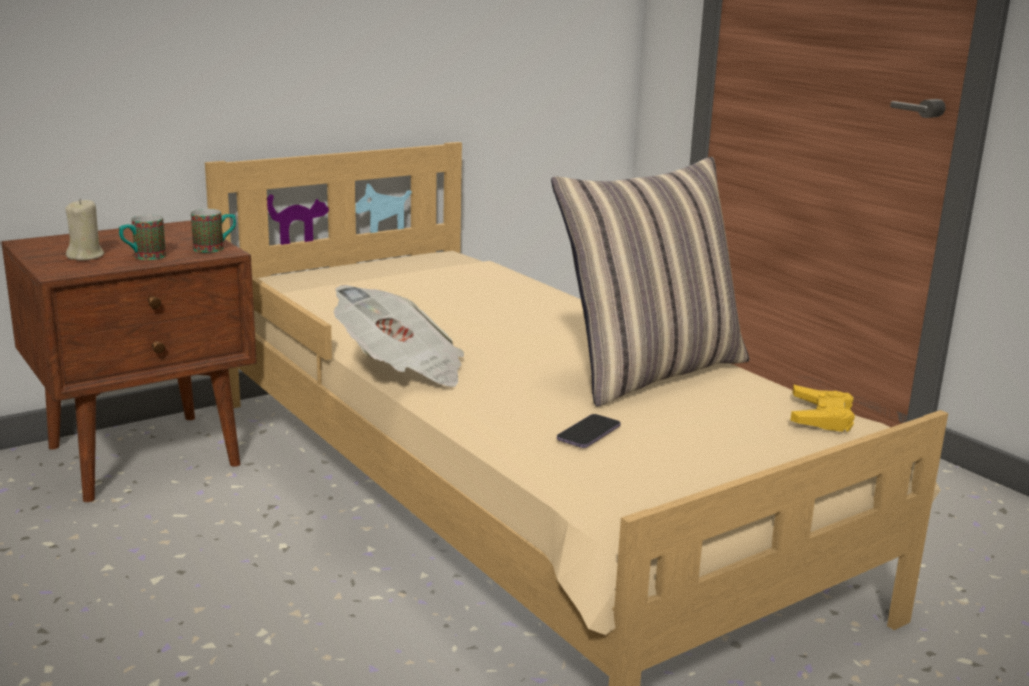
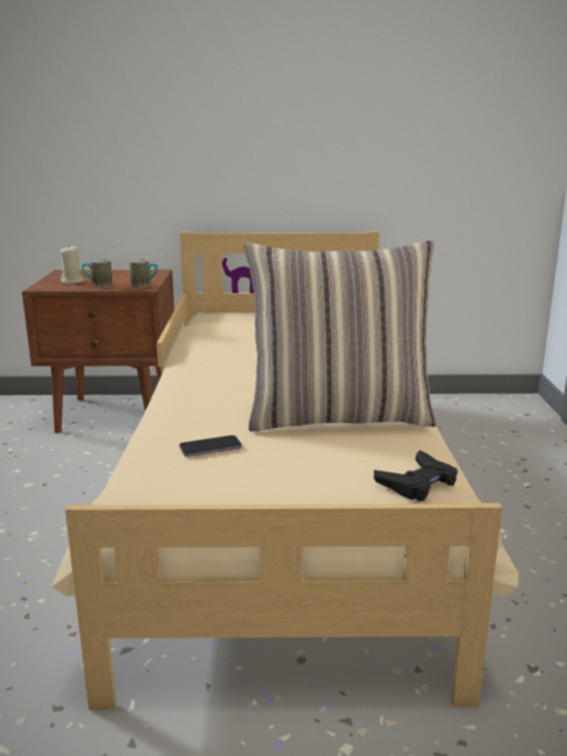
camera: 35 degrees right, 0 degrees up
newspaper [333,285,464,387] -> none
yellow game controller [791,385,855,432] -> black game controller [374,450,458,502]

